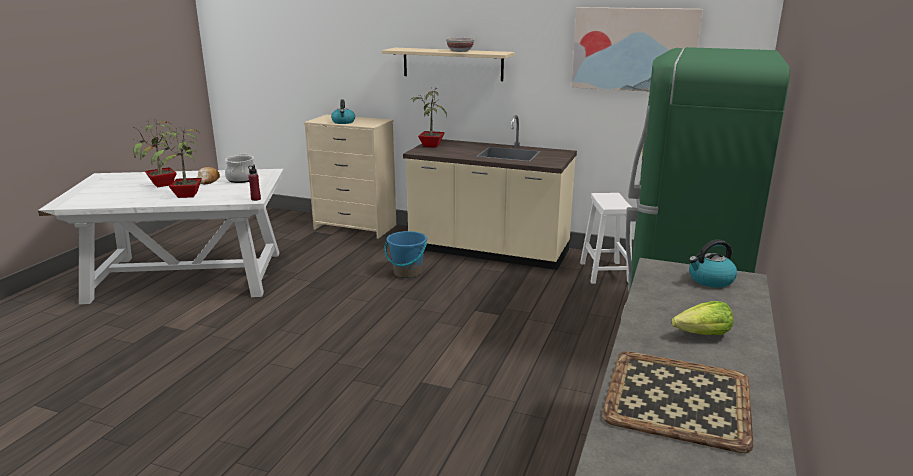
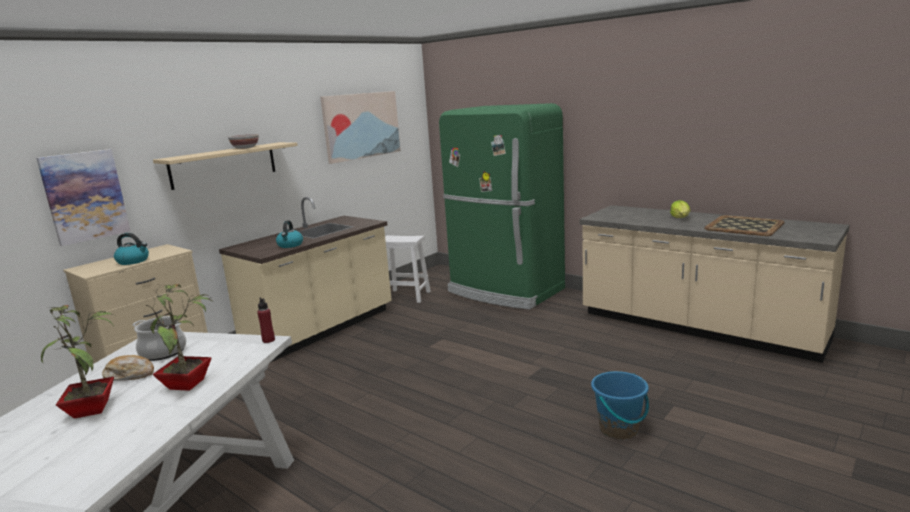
camera: 70 degrees left, 5 degrees down
blue bucket [384,231,427,278] -> blue bucket moved to [591,371,649,439]
potted plant [410,86,447,148] -> none
kettle [689,240,737,288] -> kettle moved to [276,221,303,248]
none -> picture [36,149,130,246]

